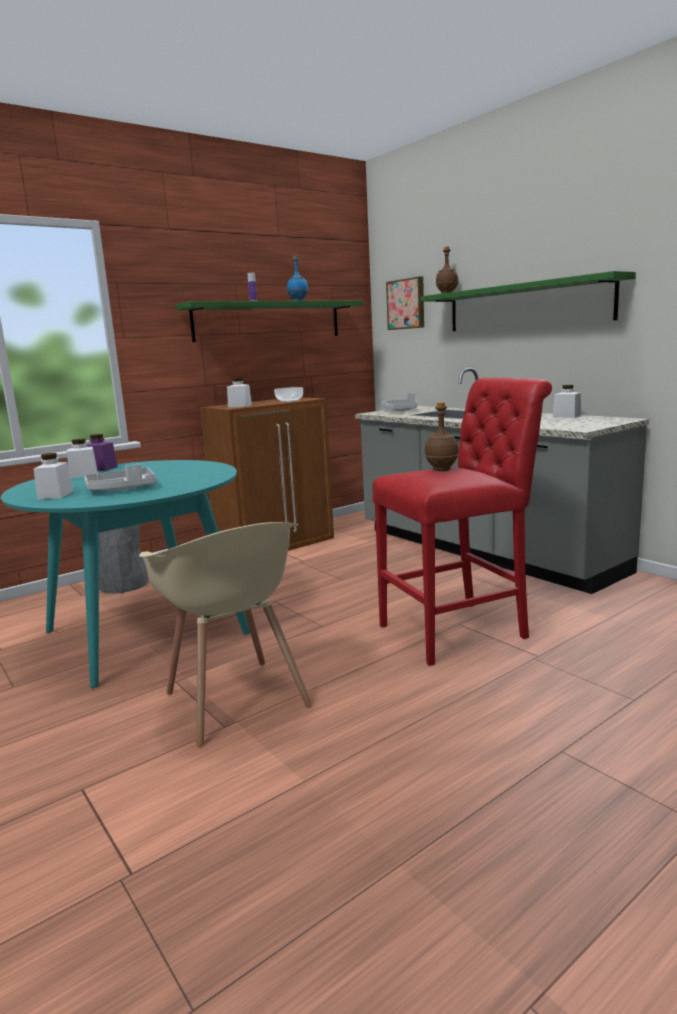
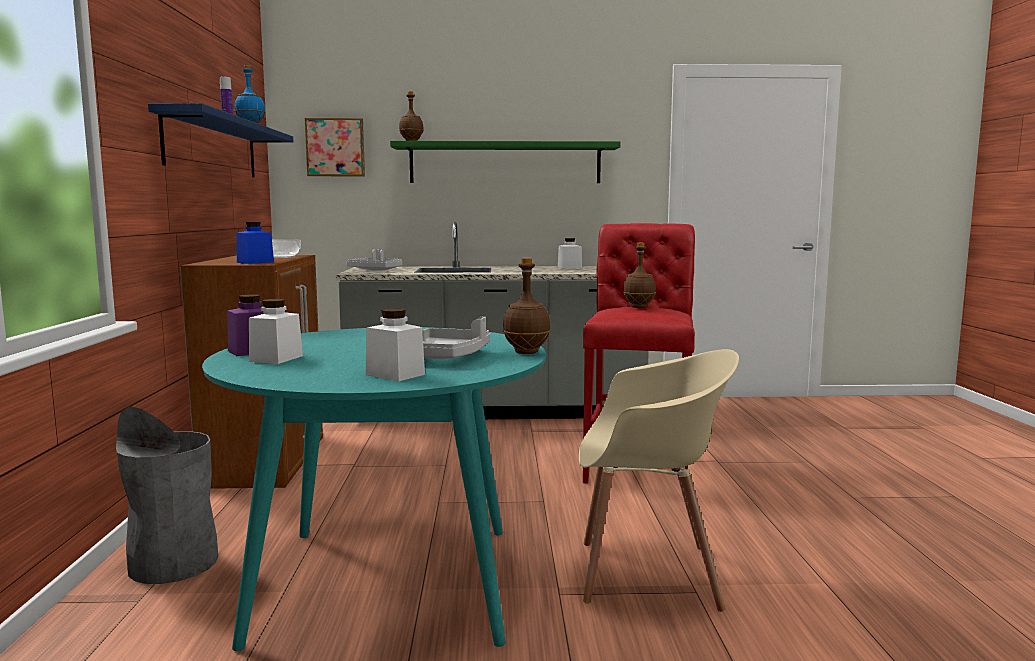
camera: 55 degrees left, 5 degrees down
green shelf [176,301,363,342] -> blue shelf [148,103,293,177]
white jar [227,378,252,408] -> blue jar [237,222,274,264]
none -> brown bottle [503,258,550,354]

